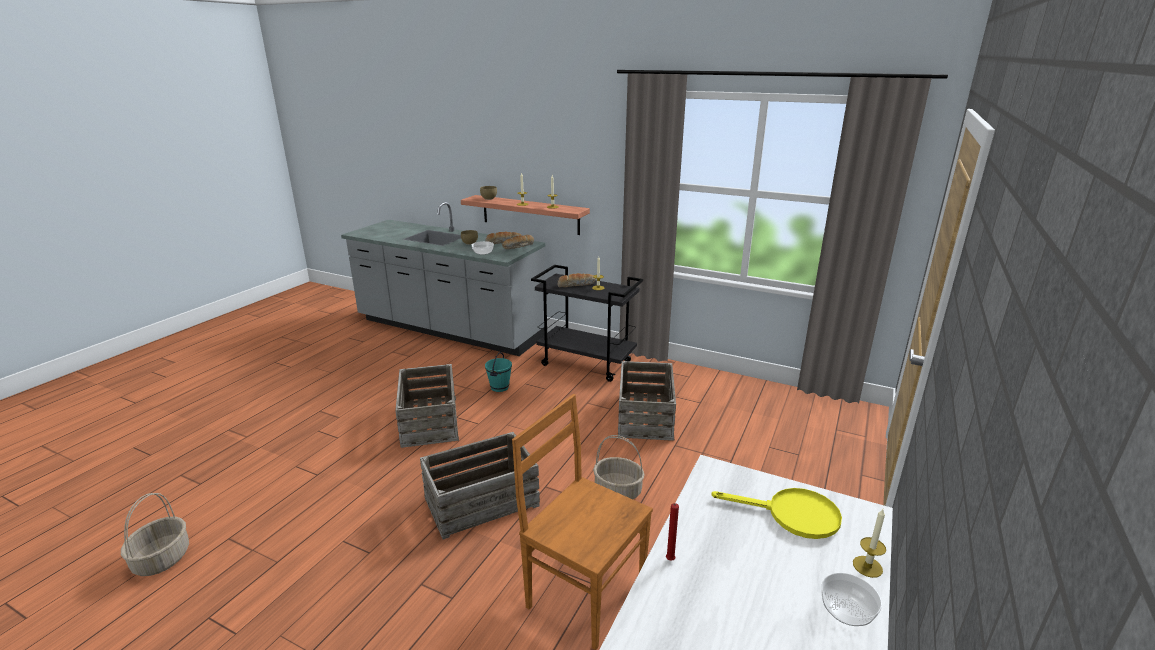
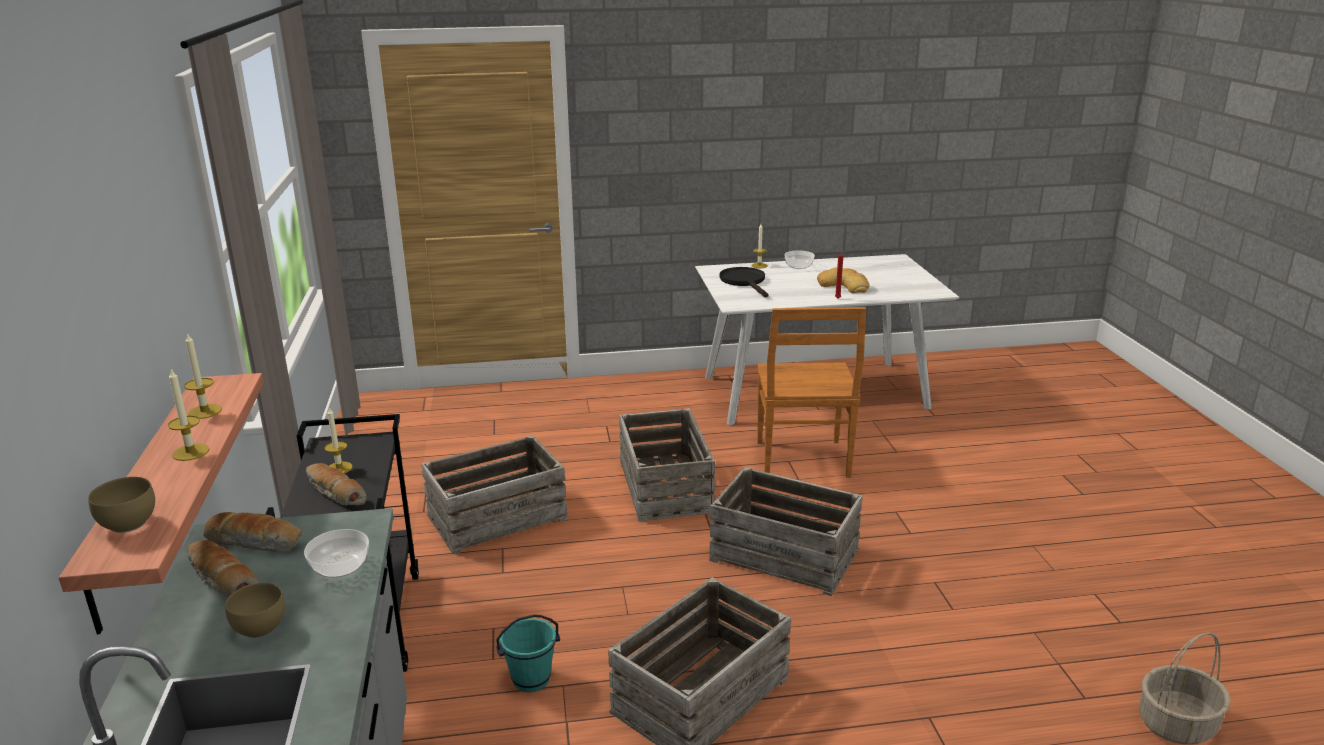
camera: 125 degrees left, 0 degrees up
basket [593,435,645,499] -> crate [619,408,715,521]
yellow frying pan [711,488,842,539] -> black frying pan [719,267,769,297]
none -> bread [817,267,869,293]

